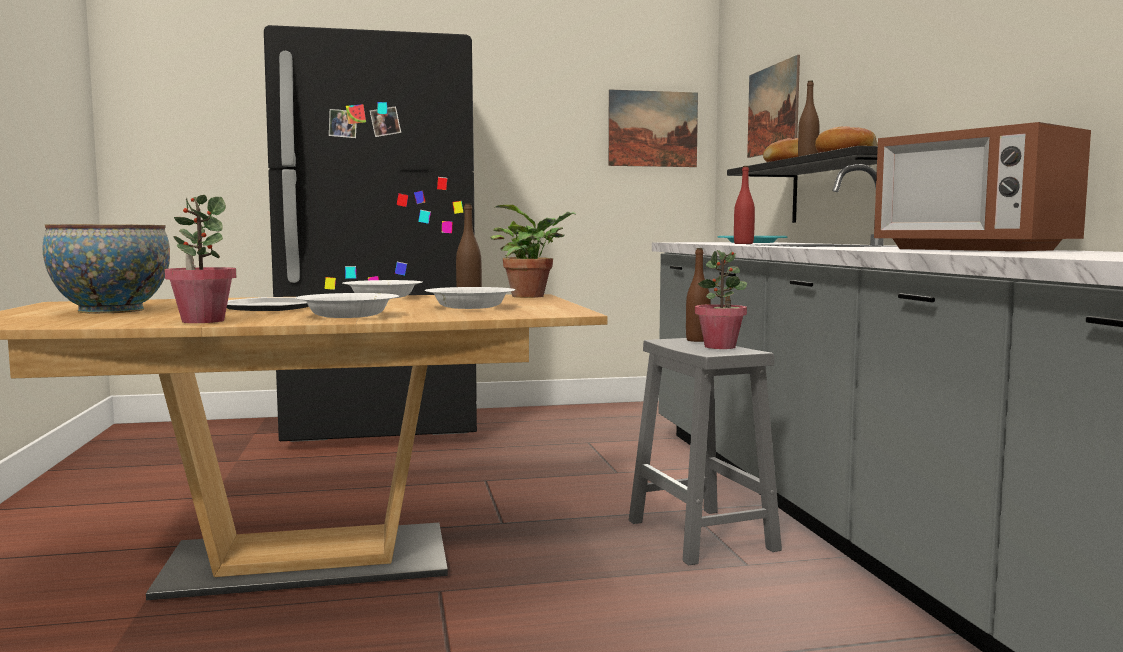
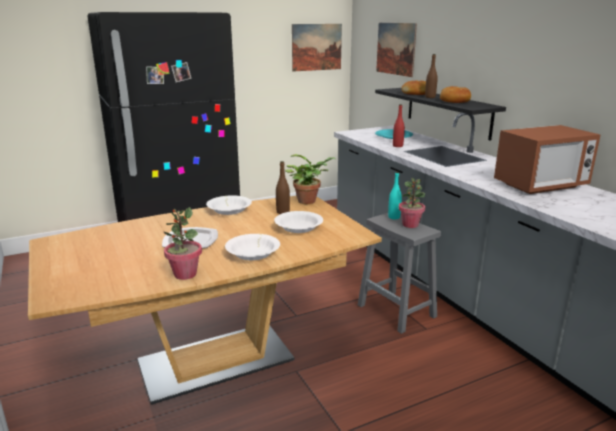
camera: 15 degrees left, 15 degrees up
bowl [42,224,170,314] -> none
brown bottle [686,248,711,342] -> turquoise bottle [388,171,402,219]
microwave [874,122,1091,251] -> microwave turned 60 degrees counterclockwise [494,125,600,194]

